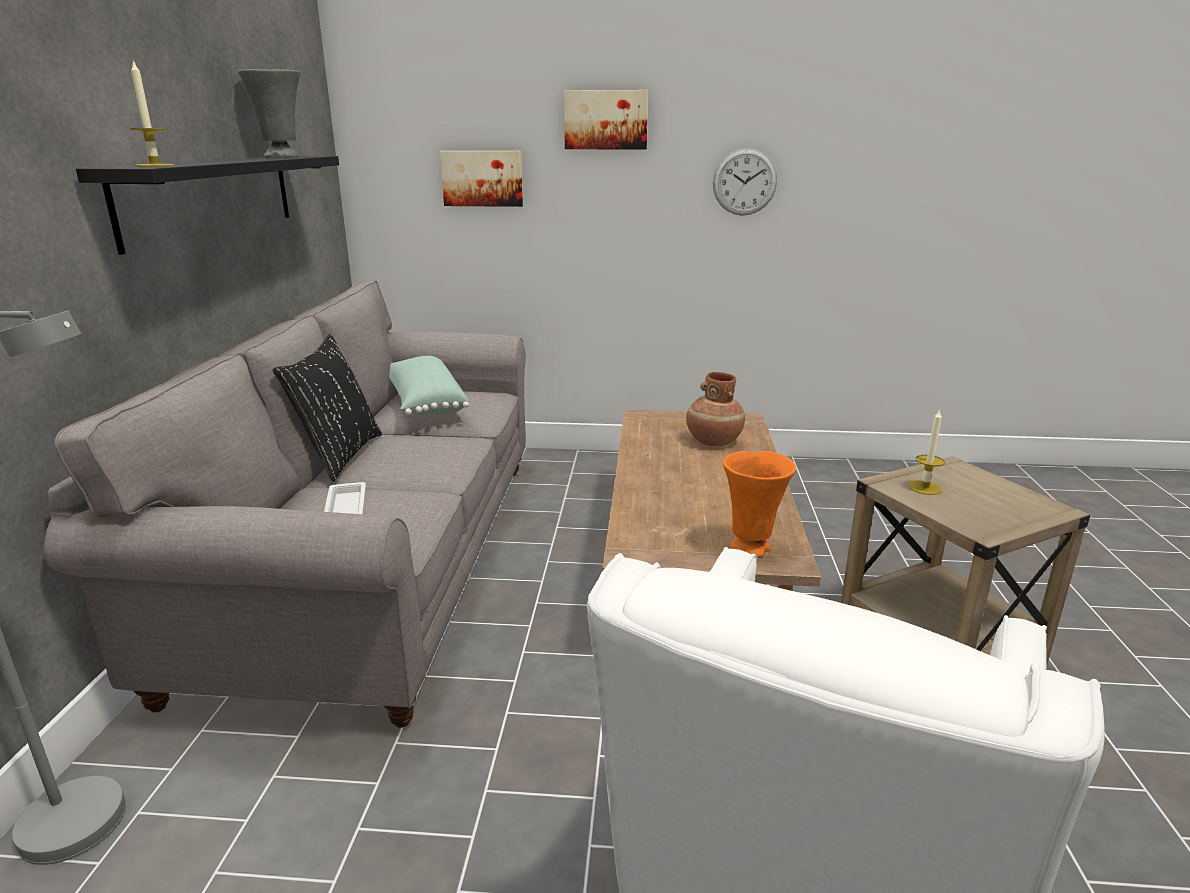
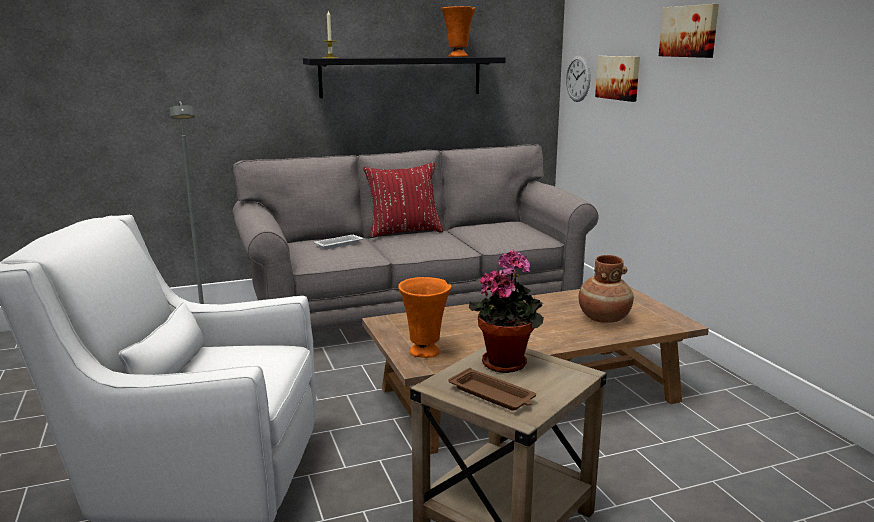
camera: 65 degrees right, 5 degrees down
grey vase [238,69,300,158] -> orange vase [441,6,476,57]
black pillow [272,334,382,482] -> red pillow [363,162,443,238]
green pillow [389,356,469,415] -> none
wall clock [713,148,777,216] -> wall clock moved to [566,56,590,102]
candle [909,409,945,495] -> potted plant [469,250,544,373]
none -> brown tray [448,368,536,411]

